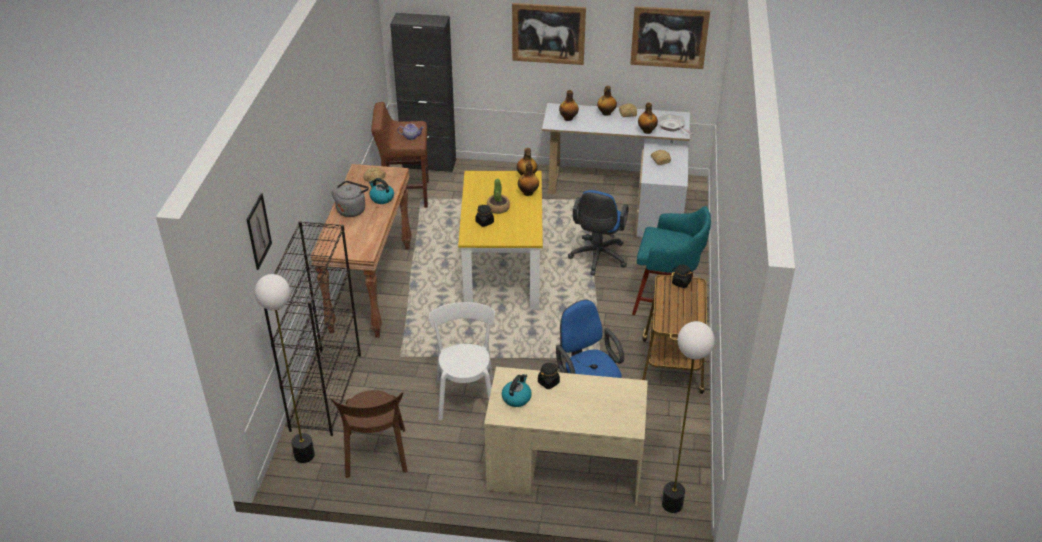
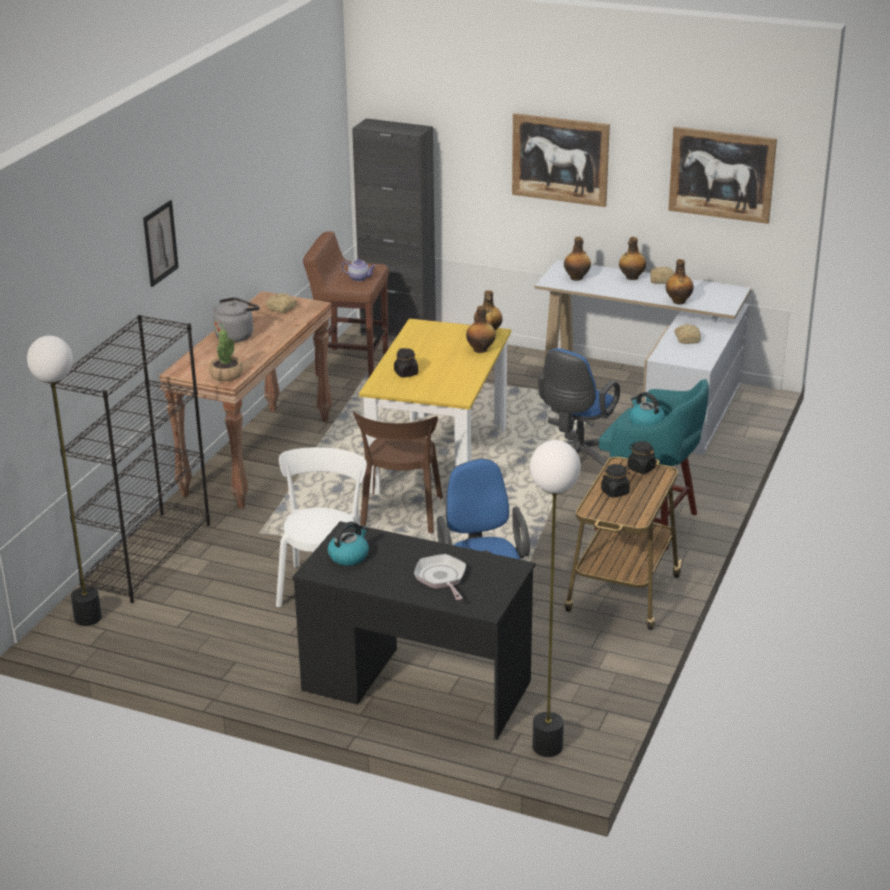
camera: 15 degrees right, 10 degrees down
picture [247,193,272,270] -> picture moved to [143,200,179,287]
brown chair [331,390,407,478] -> brown chair moved to [353,411,443,533]
kettle [369,178,394,204] -> kettle moved to [629,392,665,425]
beige desk [484,367,648,506] -> black desk [292,521,535,740]
potted plant [487,179,510,214] -> potted plant moved to [209,329,243,381]
black jar [538,363,560,389] -> black jar moved to [601,464,630,498]
frying pan [658,114,693,135] -> frying pan moved to [414,554,466,600]

